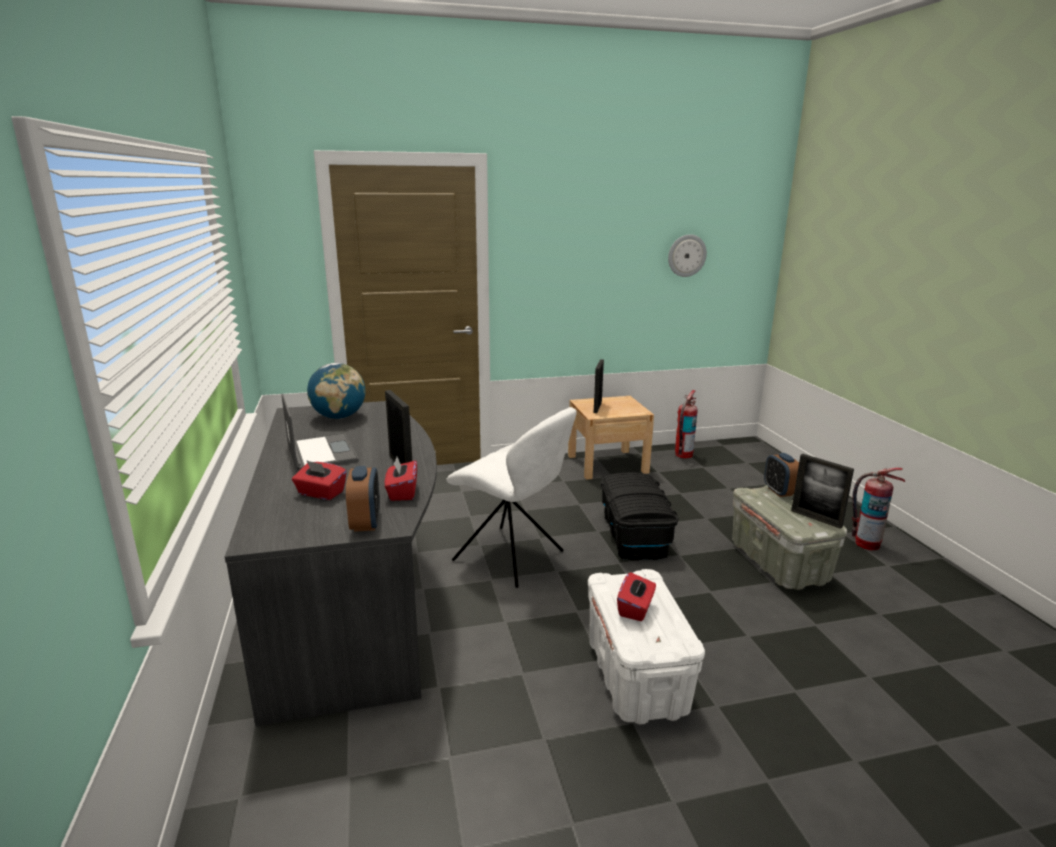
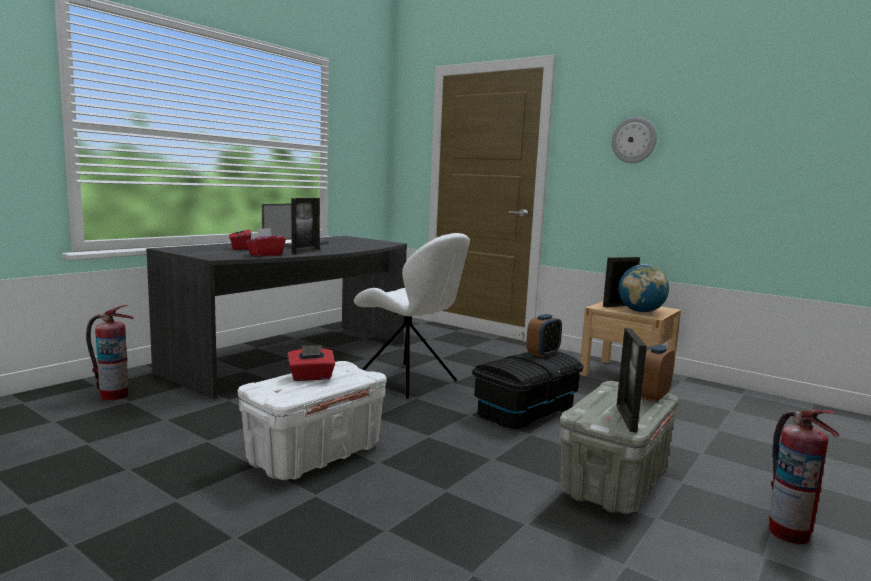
camera: 50 degrees right, 10 degrees down
globe [307,363,365,419] -> globe moved to [618,264,669,313]
alarm clock [346,466,380,532] -> alarm clock moved to [526,314,562,357]
white chair [446,407,577,588] -> white chair turned 45 degrees counterclockwise [354,233,470,399]
wall clock [668,234,707,277] -> wall clock moved to [612,117,657,163]
fire extinguisher [675,390,698,458] -> fire extinguisher moved to [86,305,134,401]

